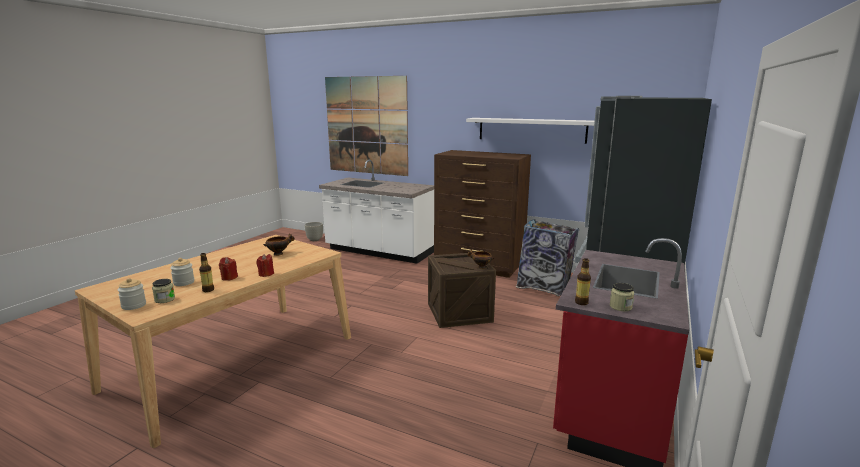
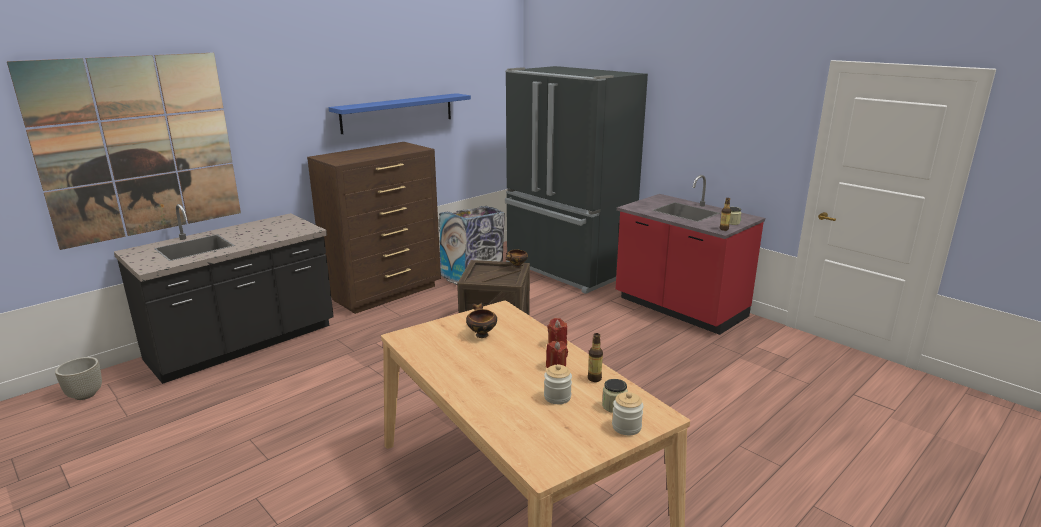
camera: 70 degrees left, 5 degrees up
white counter [319,160,434,264] -> black counter [114,204,334,384]
white shelf [466,118,595,144] -> blue shelf [329,93,471,134]

